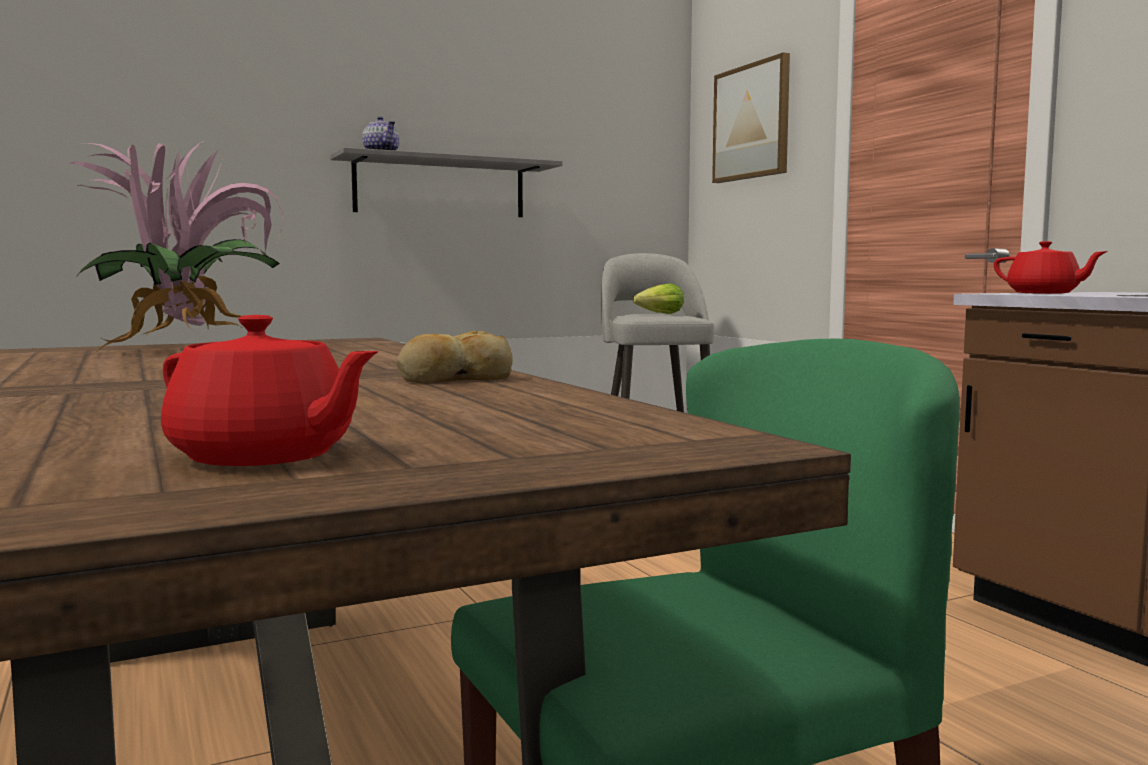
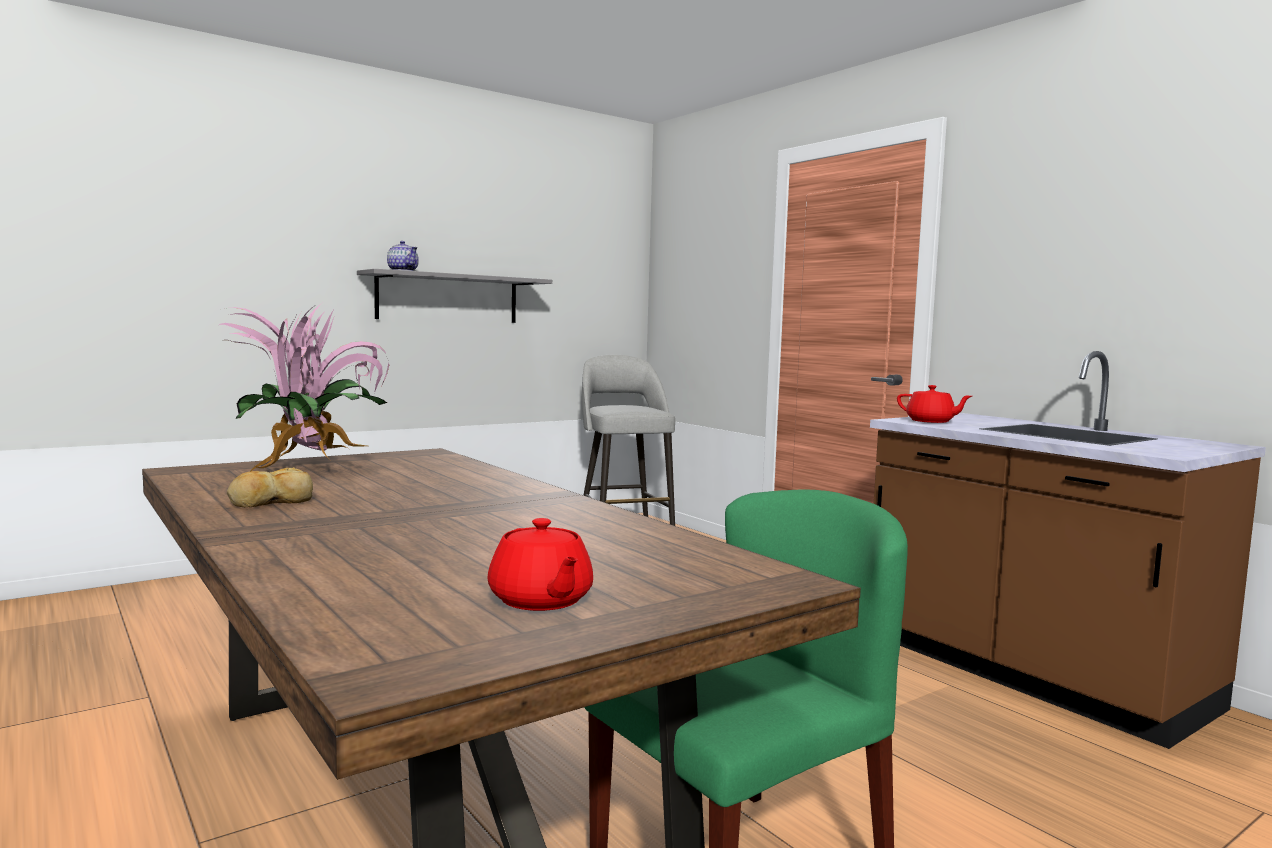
camera: 10 degrees left, 0 degrees up
red teapot [161,315,379,466] -> red teapot turned 45 degrees clockwise [487,518,593,611]
bread [396,331,513,383] -> bread moved to [227,467,313,507]
lettuce [633,284,684,314] -> none
picture [712,52,790,183] -> none

